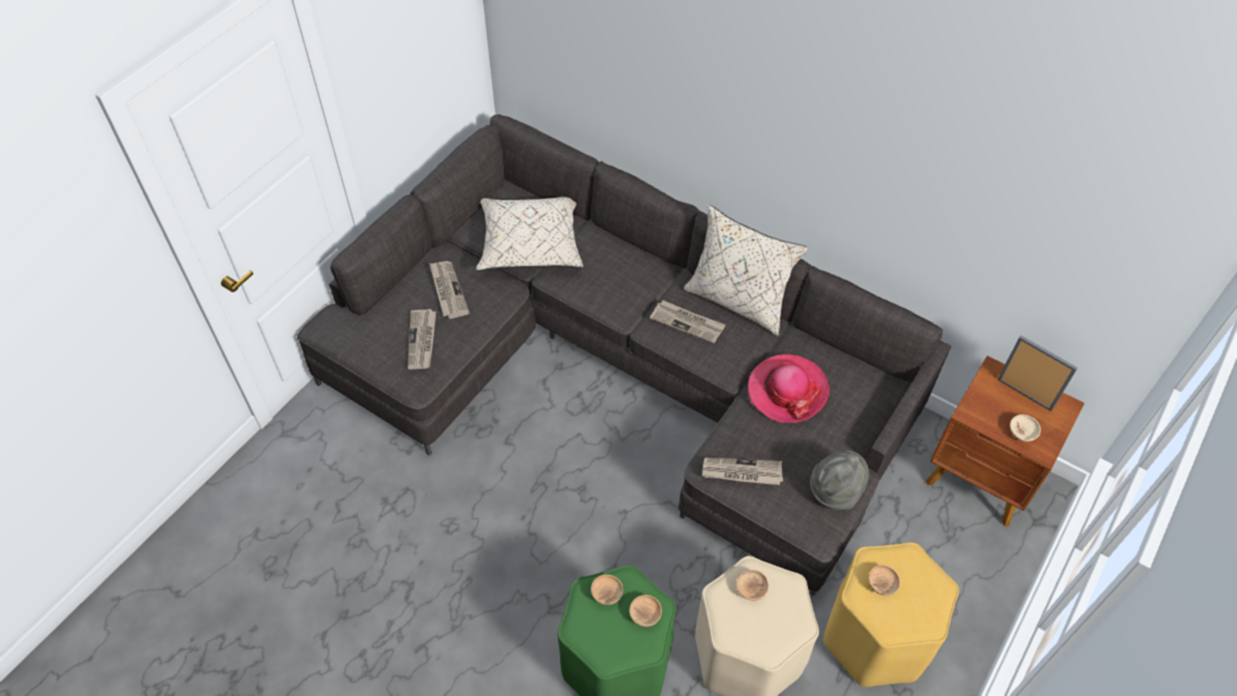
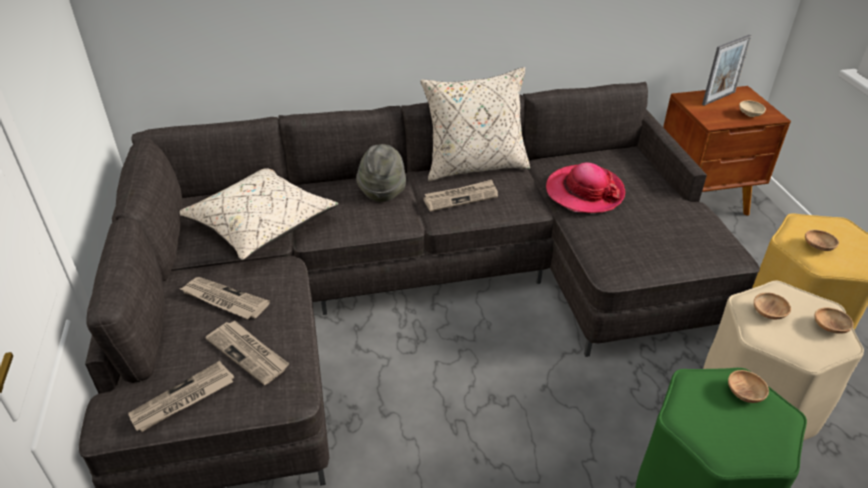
camera: 45 degrees left, 15 degrees down
brown bowl [591,574,623,605] -> brown bowl moved to [814,308,854,334]
newspaper [702,457,783,485] -> newspaper moved to [128,361,234,432]
grey hat [810,450,869,510] -> grey hat moved to [356,144,406,202]
picture frame [997,335,1078,411] -> picture frame turned 150 degrees clockwise [702,35,752,106]

